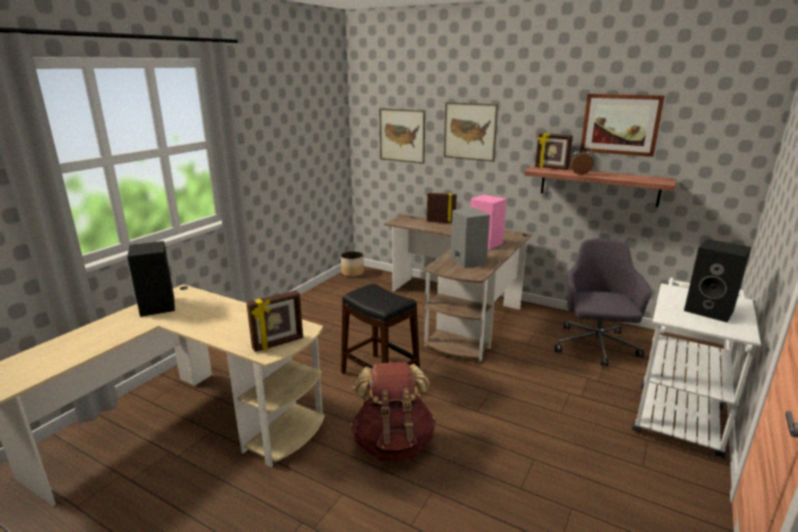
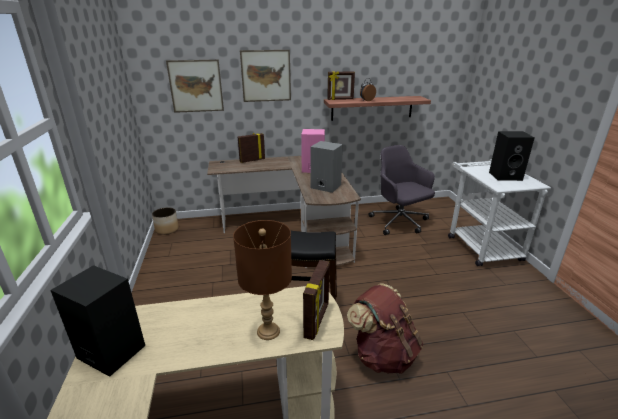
camera: 40 degrees left, 5 degrees up
picture [580,94,665,157] -> none
none -> brown table lamp [233,220,292,340]

